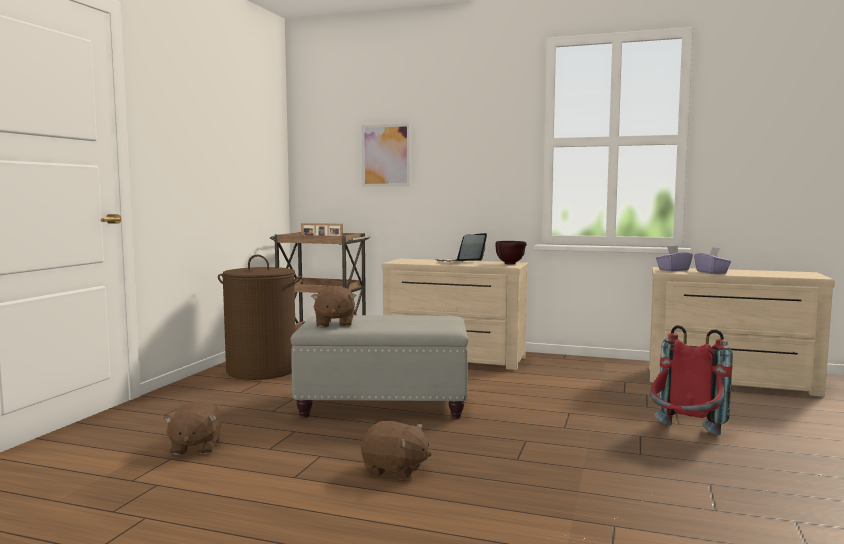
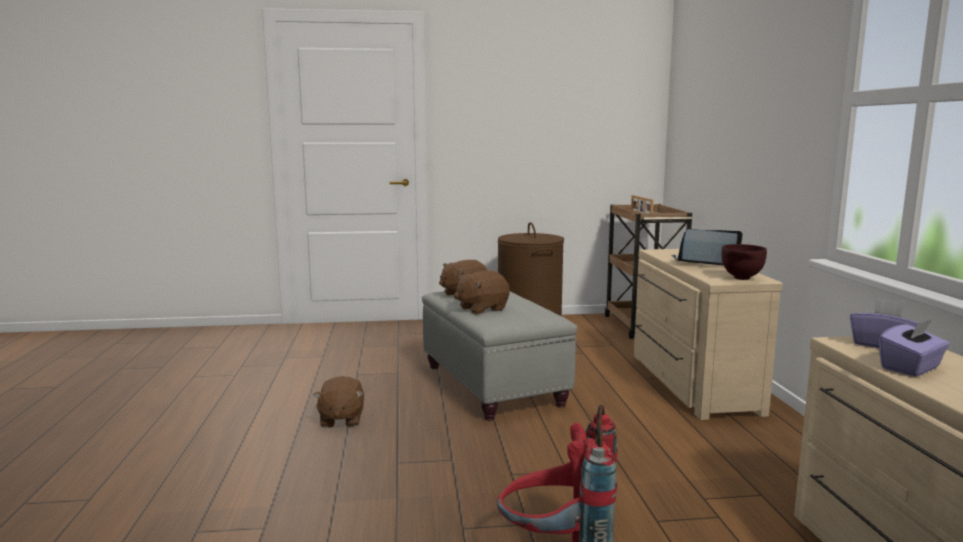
camera: 65 degrees right, 5 degrees up
brown plush toy [163,400,222,455] -> brown plush toy moved to [455,271,510,314]
picture [362,123,410,187] -> none

